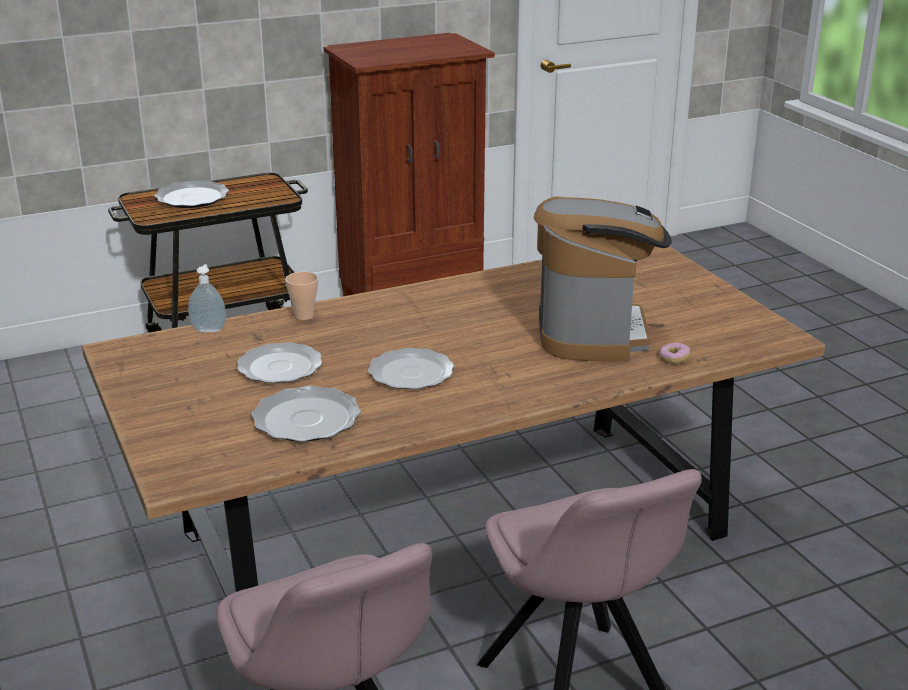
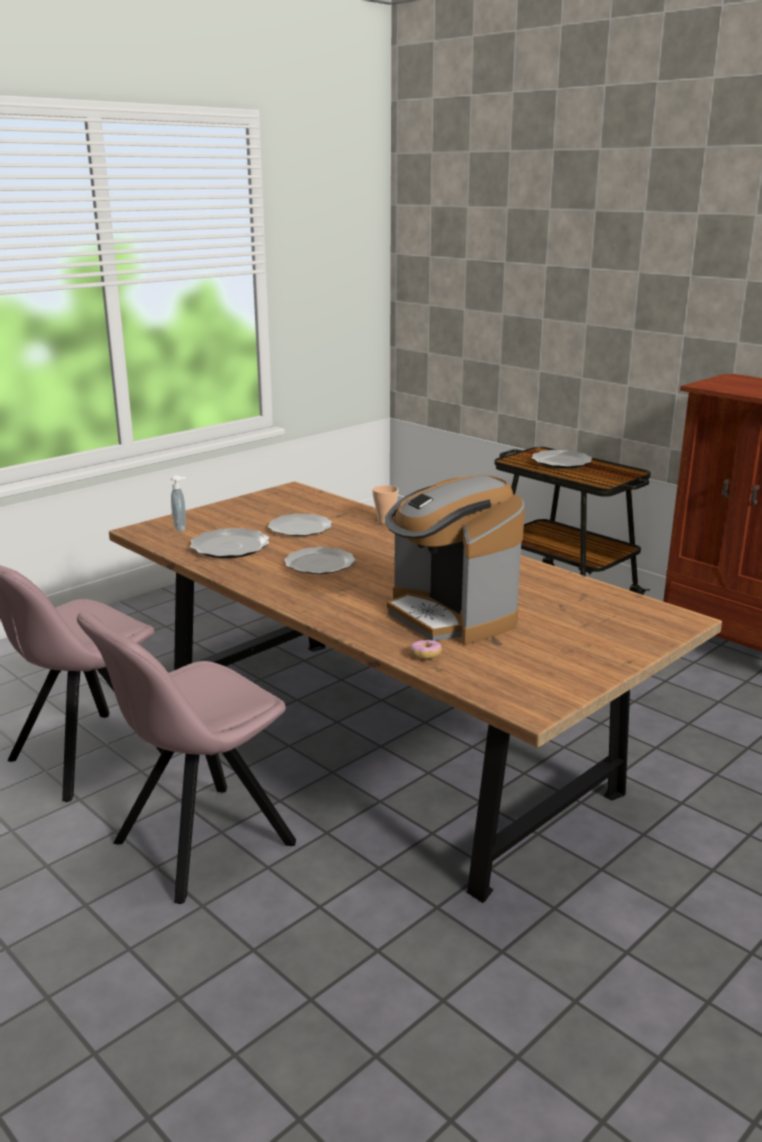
camera: 70 degrees right, 5 degrees down
soap dispenser [188,264,226,332] -> soap dispenser moved to [171,475,186,532]
coffee machine [534,197,672,361] -> coffee machine turned 75 degrees clockwise [385,475,525,645]

